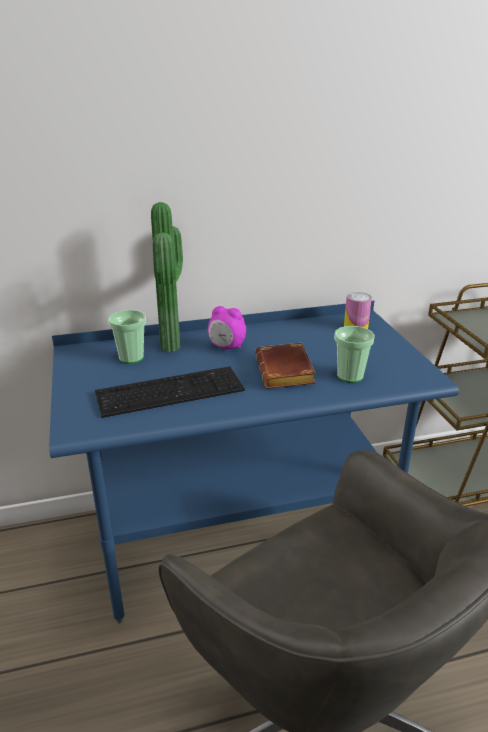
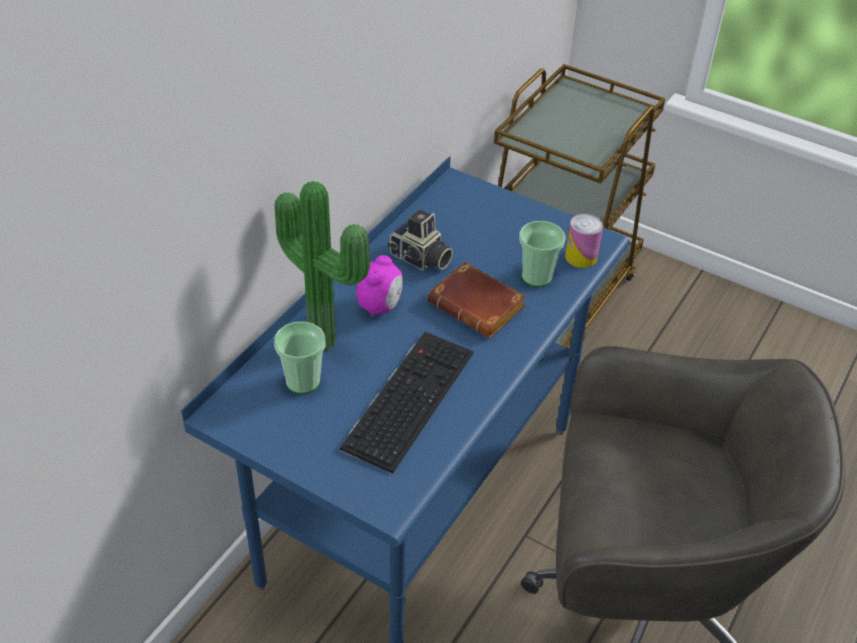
camera: 45 degrees left, 15 degrees up
alarm clock [208,306,246,350] -> alarm clock turned 45 degrees counterclockwise [356,255,403,317]
can [344,292,372,329] -> can moved to [565,214,603,268]
none -> camera [387,210,453,270]

